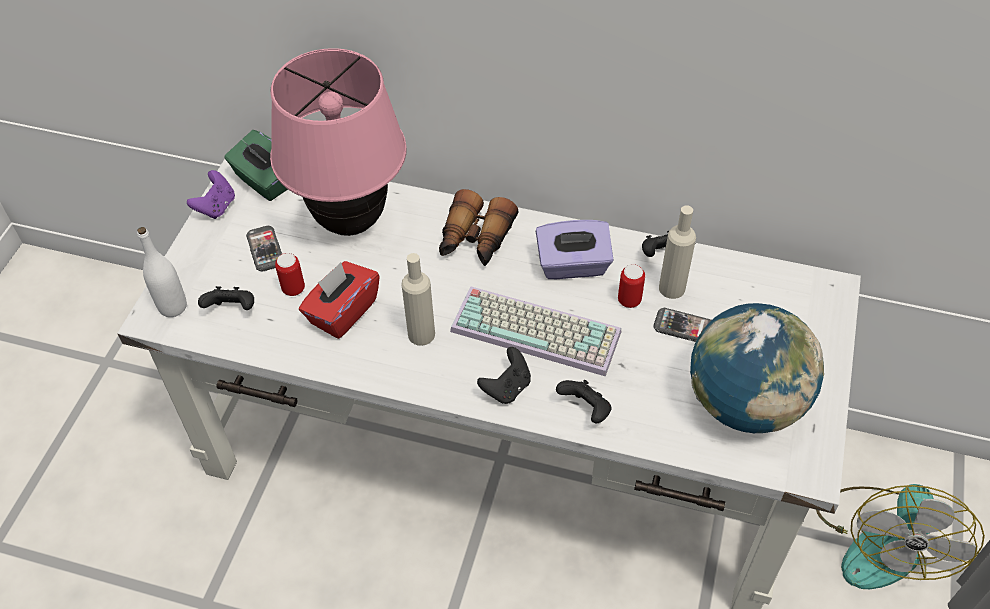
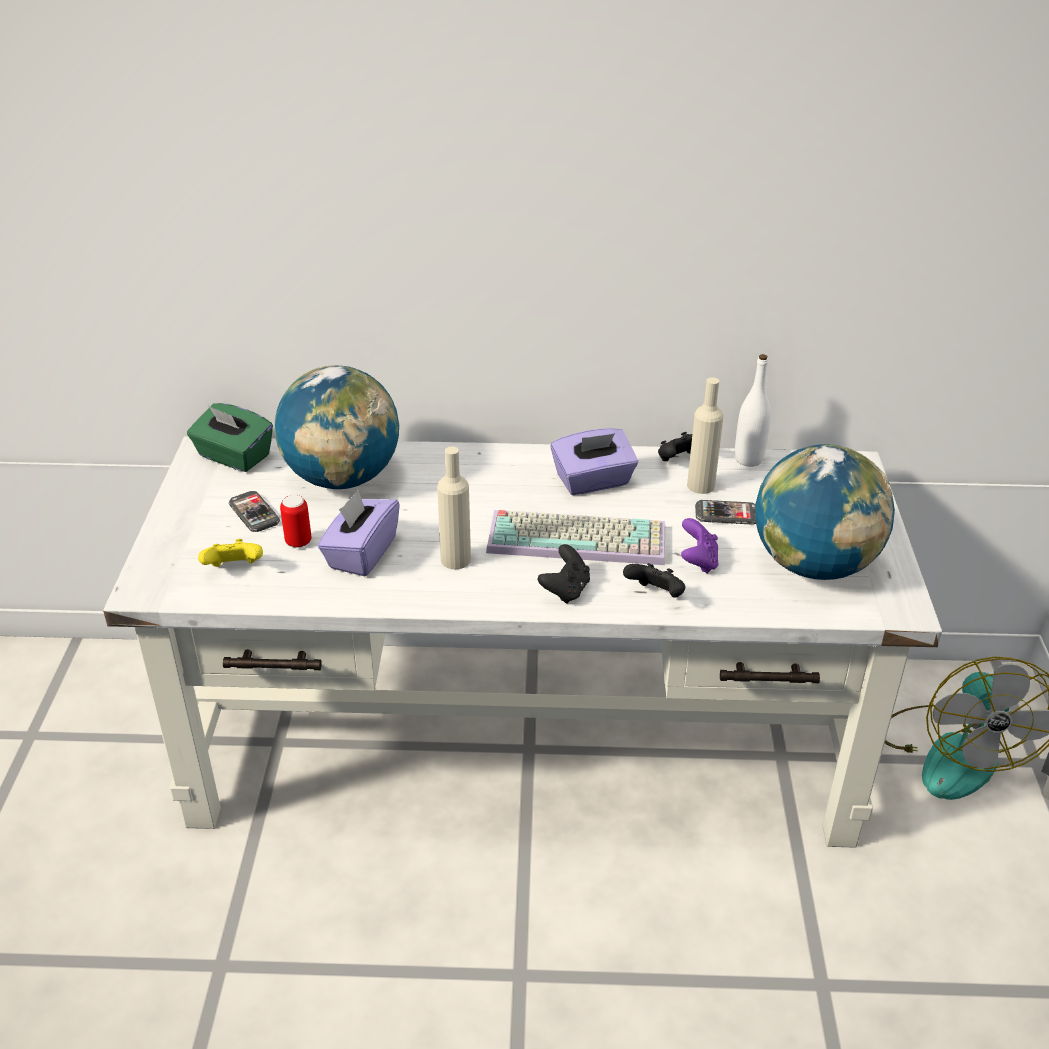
camera: 15 degrees left, 15 degrees down
white bottle [137,227,187,317] -> white bottle moved to [735,354,771,467]
purple game controller [187,170,235,219] -> purple game controller moved to [681,518,719,574]
black game controller [198,286,254,310] -> yellow game controller [198,539,263,567]
pink table lamp [270,48,407,236] -> globe [275,365,399,489]
red tissue box [299,261,380,339] -> purple tissue box [318,490,400,577]
binoculars [439,189,519,266] -> none
can [618,264,645,308] -> none

